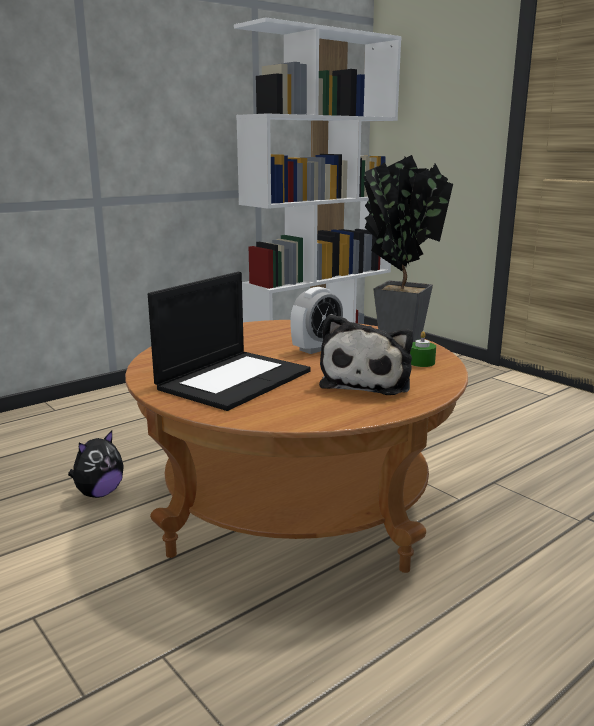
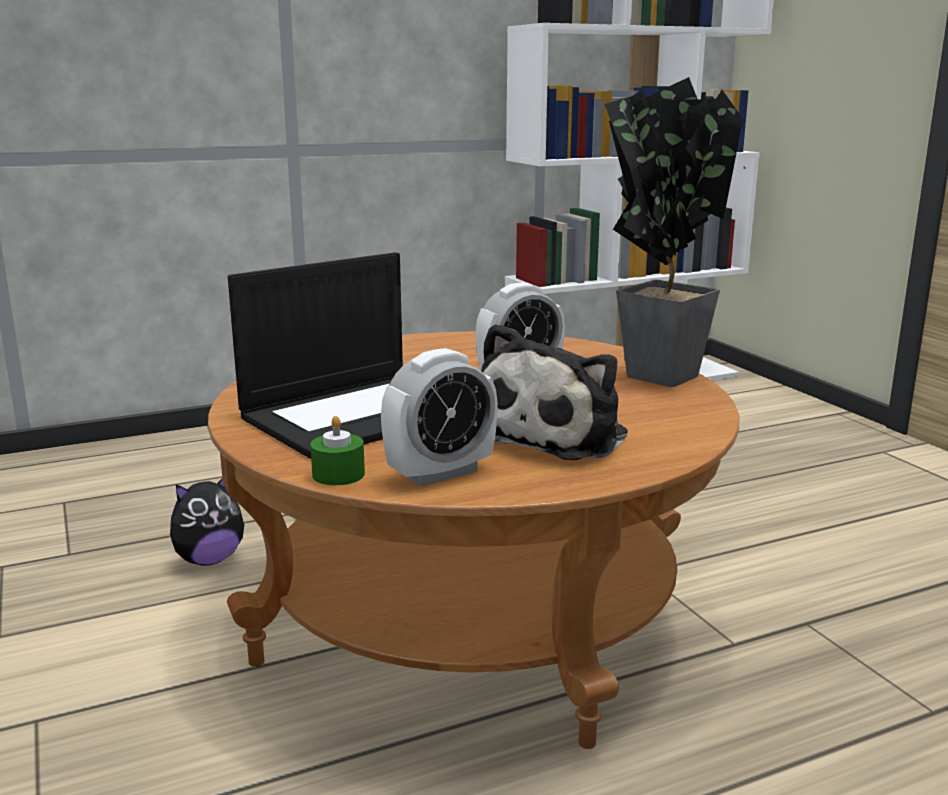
camera: 15 degrees right, 0 degrees up
green candle [410,331,436,367] -> green candle moved to [310,416,365,485]
none -> alarm clock [381,348,498,487]

